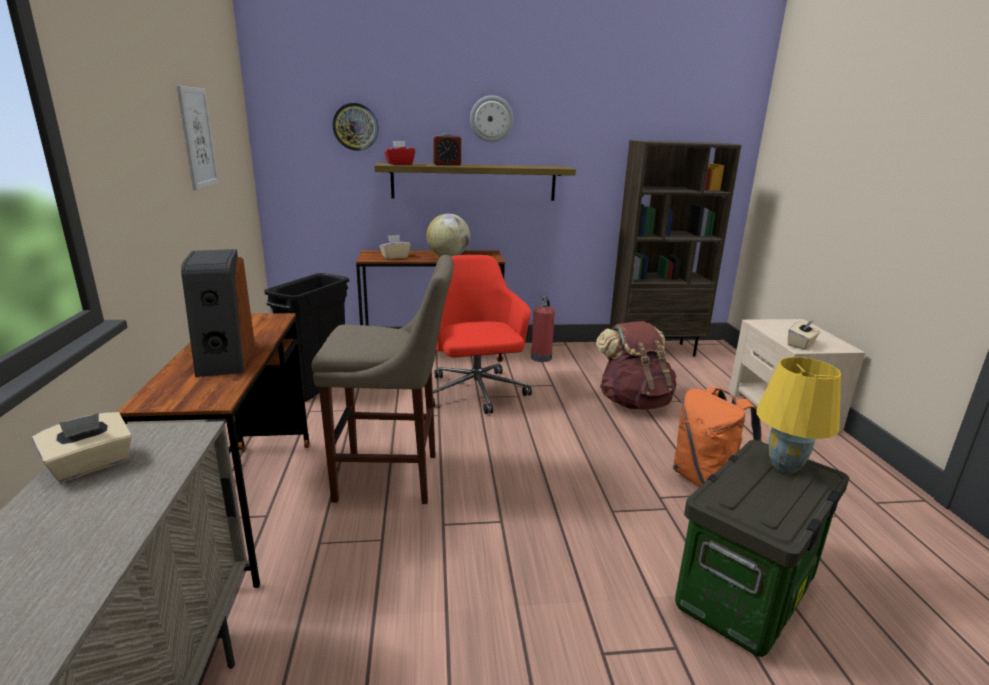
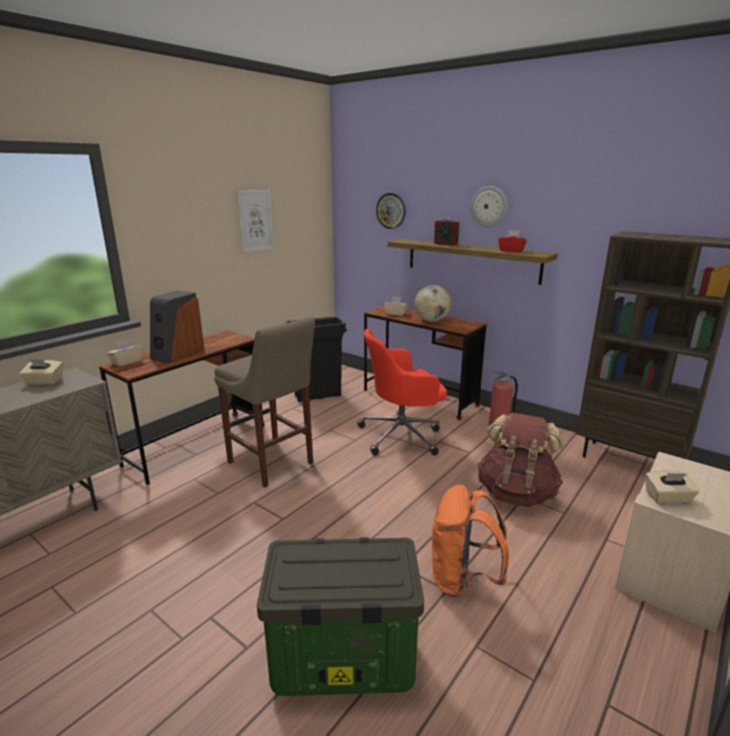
camera: 45 degrees right, 0 degrees up
red tissue box [384,141,415,165] -> red tissue box moved to [498,230,527,252]
red office chair [433,255,532,414] -> red office chair turned 135 degrees counterclockwise [357,329,447,456]
yellow table lamp [756,357,841,473] -> none
none -> beige tissue box [107,339,143,367]

